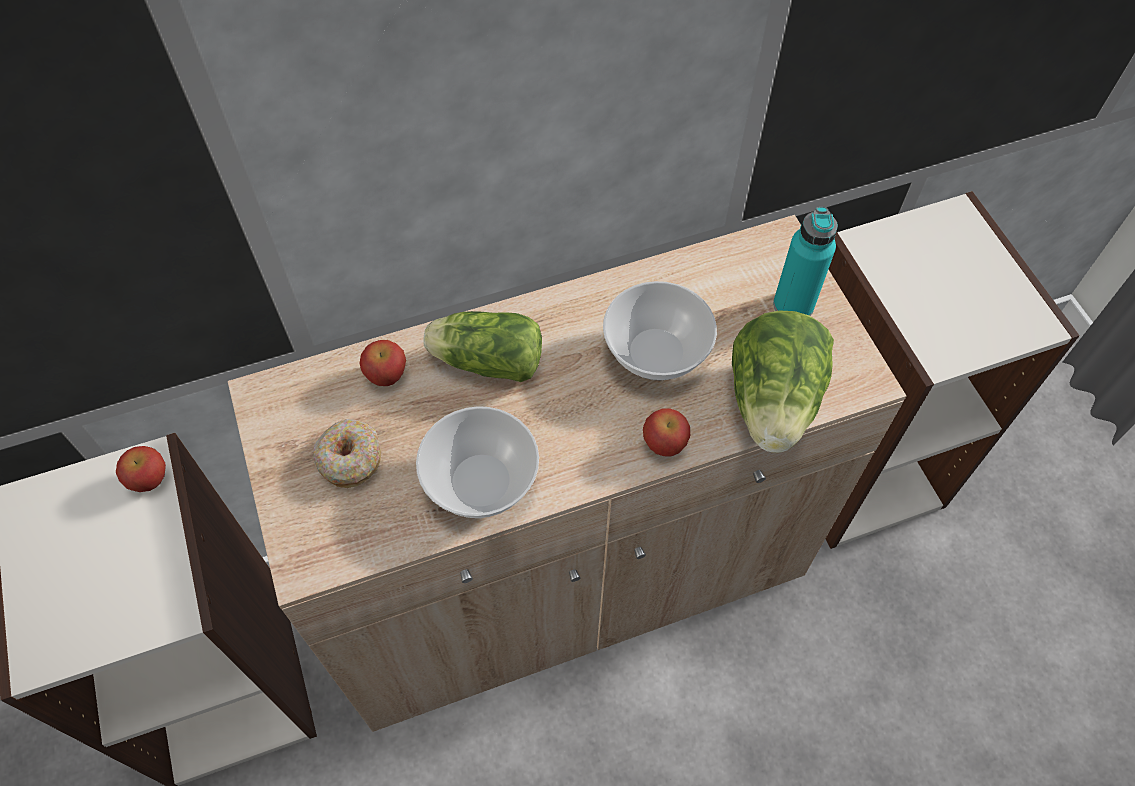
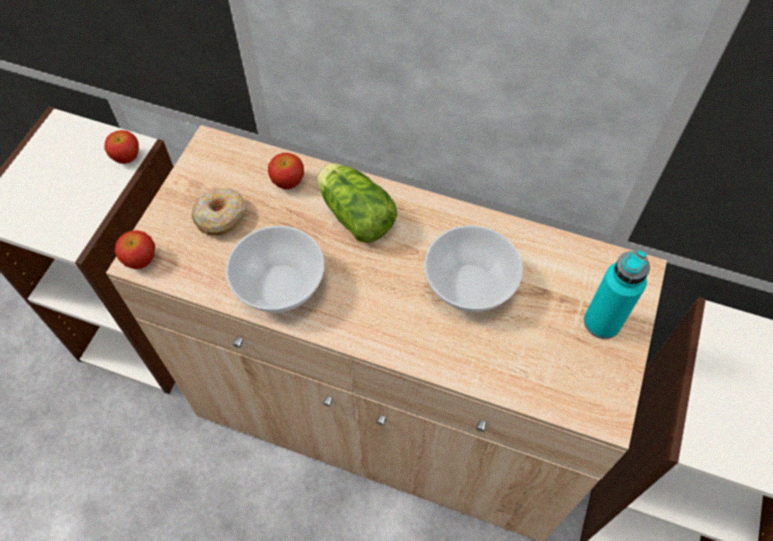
camera: 40 degrees right, 0 degrees up
apple [643,409,690,457] -> apple moved to [115,230,155,269]
lettuce [732,310,834,453] -> none

